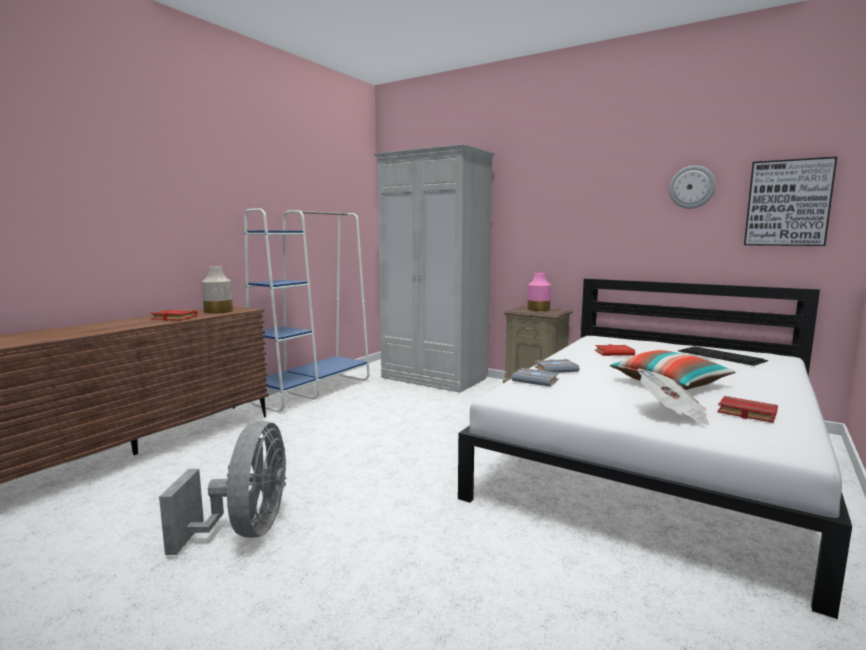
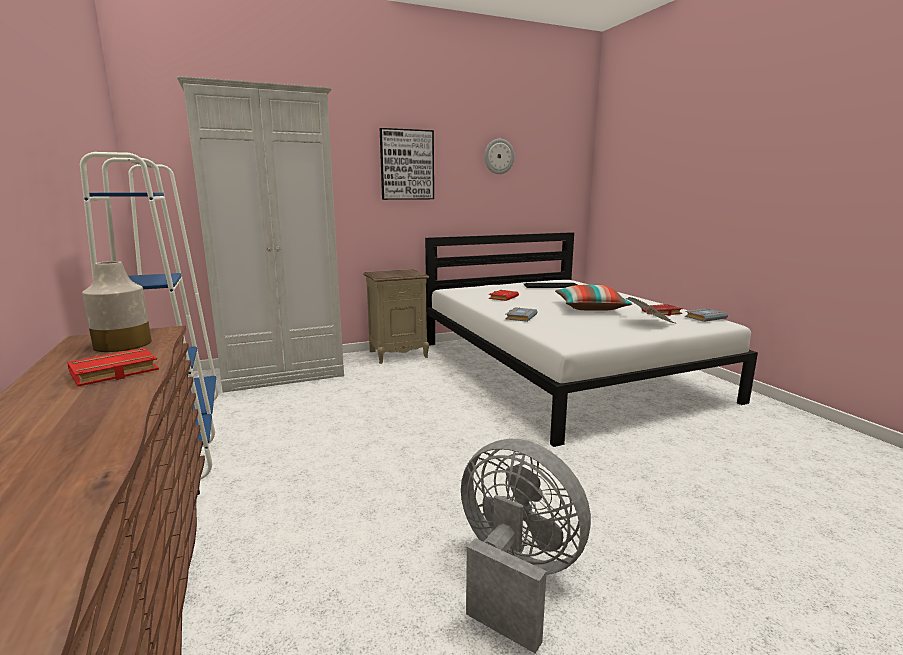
camera: 55 degrees left, 5 degrees up
grey book [512,368,559,387] -> grey book moved to [685,308,728,322]
pink vase [527,272,551,311] -> none
picture [744,157,837,246] -> picture moved to [380,128,434,200]

